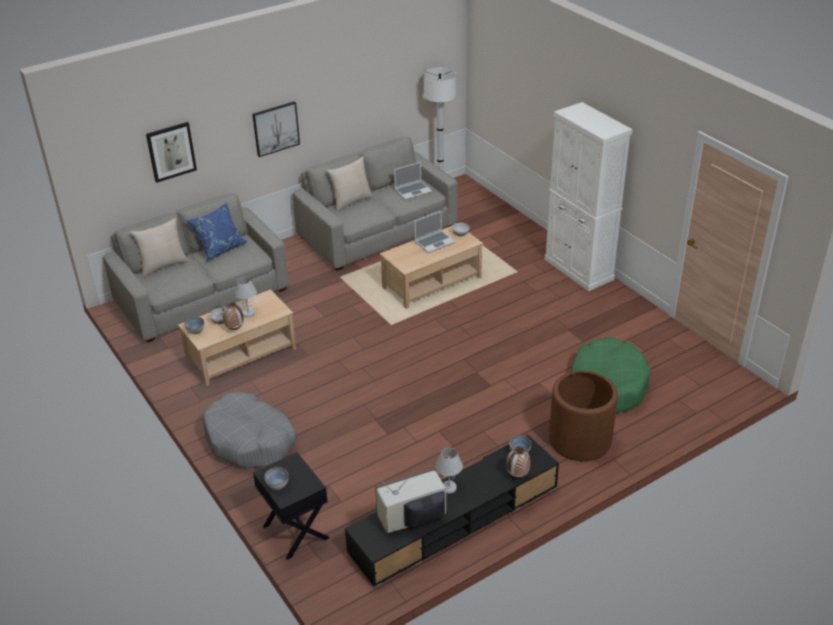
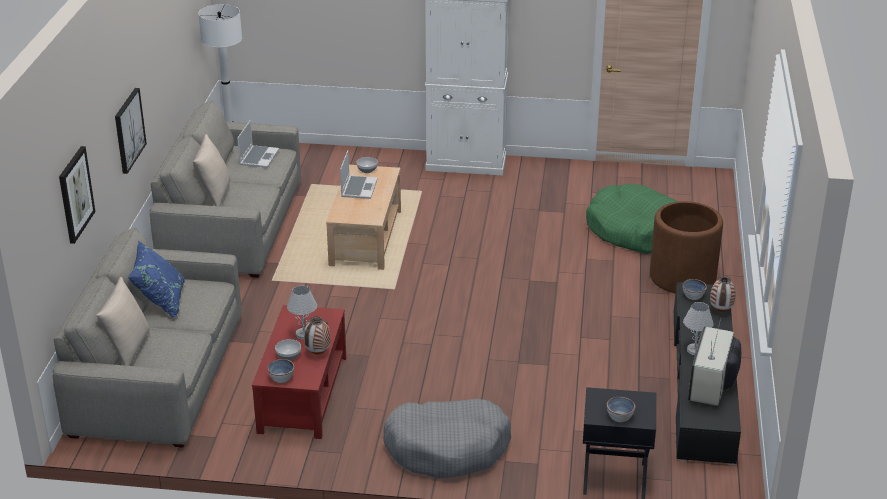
camera: 50 degrees left, 5 degrees down
beige coffee table [178,289,296,386] -> red coffee table [252,305,346,439]

